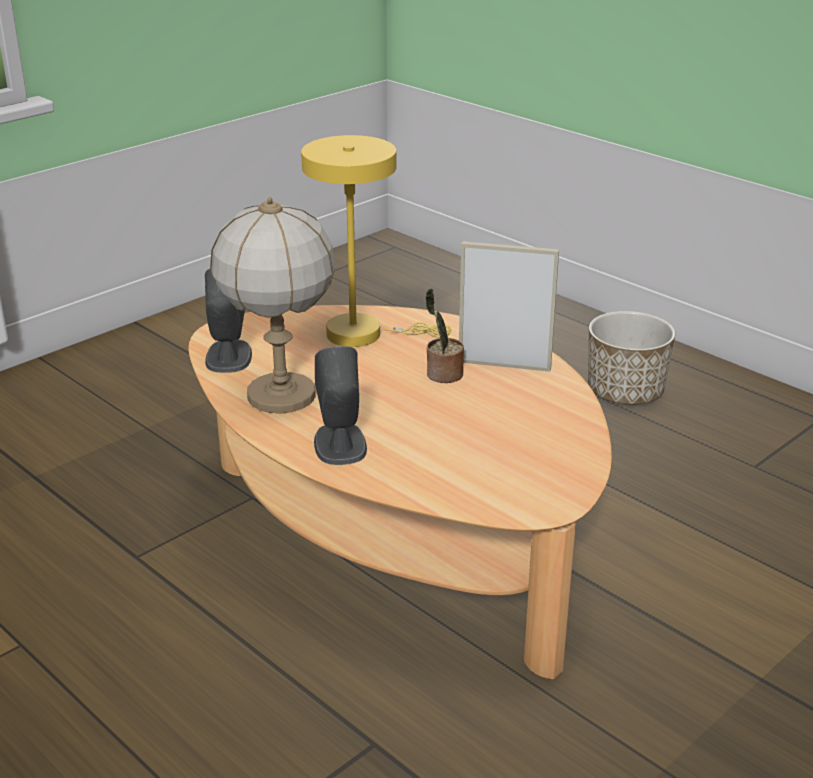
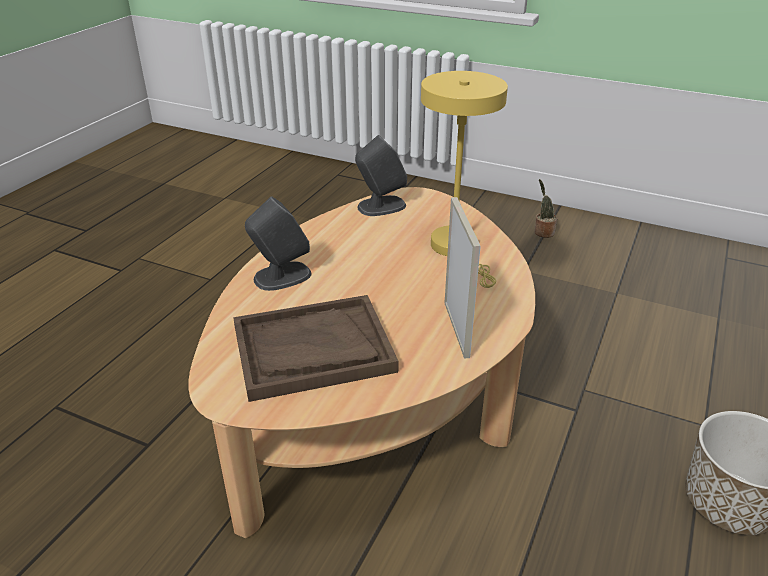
camera: 70 degrees right, 5 degrees up
table lamp [210,197,335,413] -> none
potted plant [425,288,464,383] -> potted plant moved to [535,179,557,238]
none -> brown tray [233,295,399,402]

